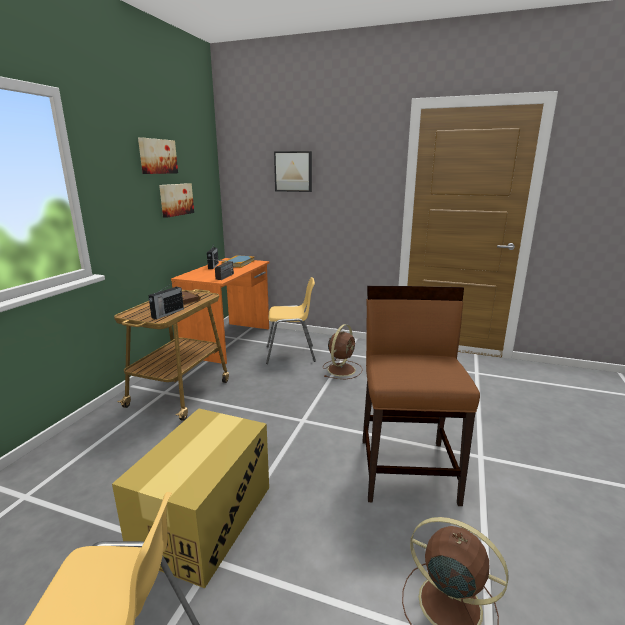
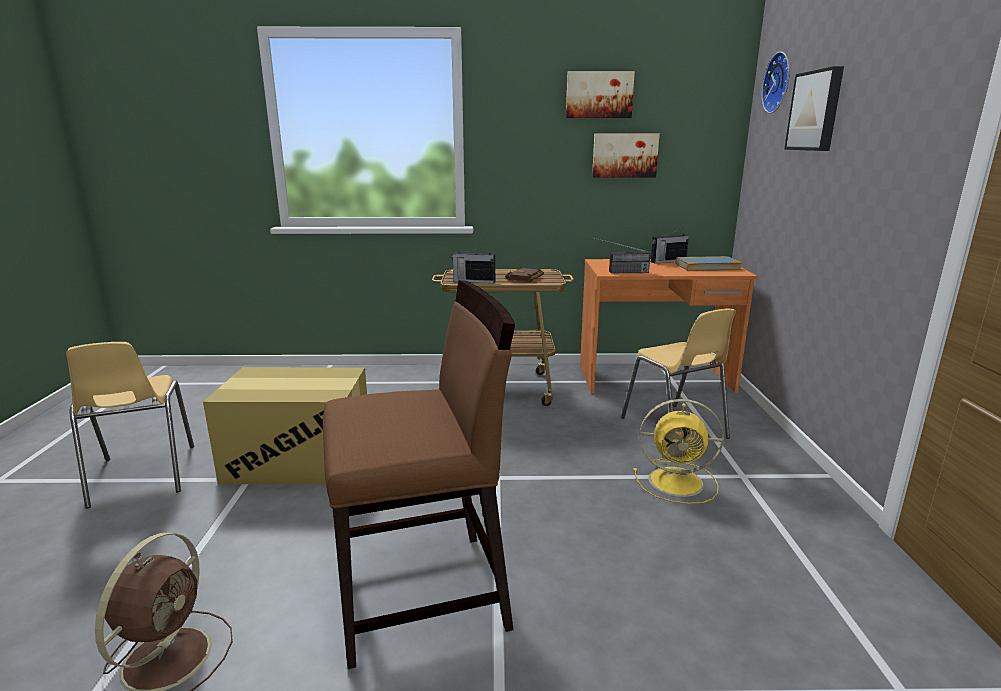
camera: 70 degrees right, 0 degrees up
brown fan [323,324,363,379] -> yellow fan [634,399,724,504]
none -> wall clock [762,51,790,113]

